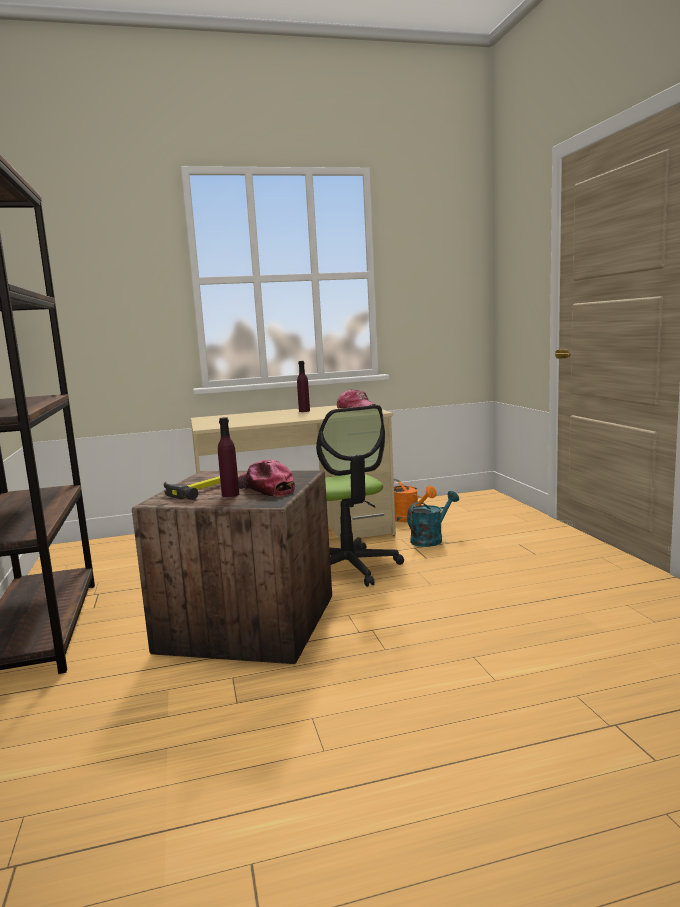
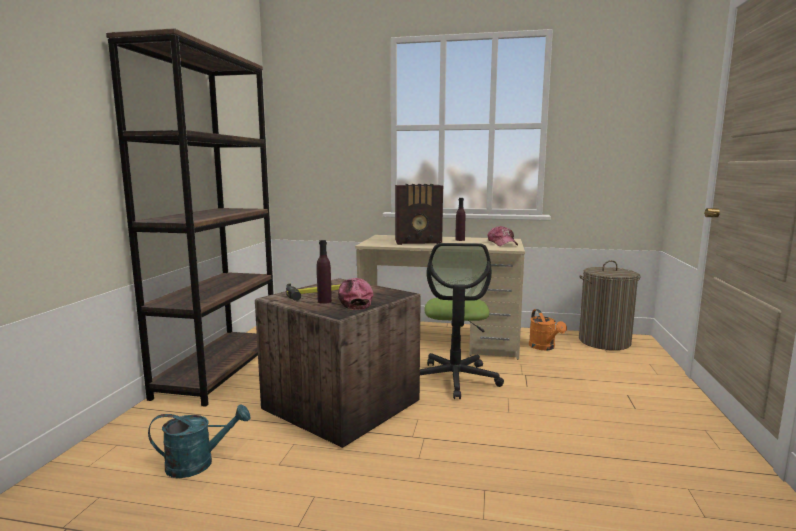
camera: 25 degrees right, 0 degrees up
turquoise watering can [407,491,459,547] -> turquoise watering can moved to [148,404,250,478]
none -> radio [395,184,443,245]
none -> laundry basket [579,260,640,350]

